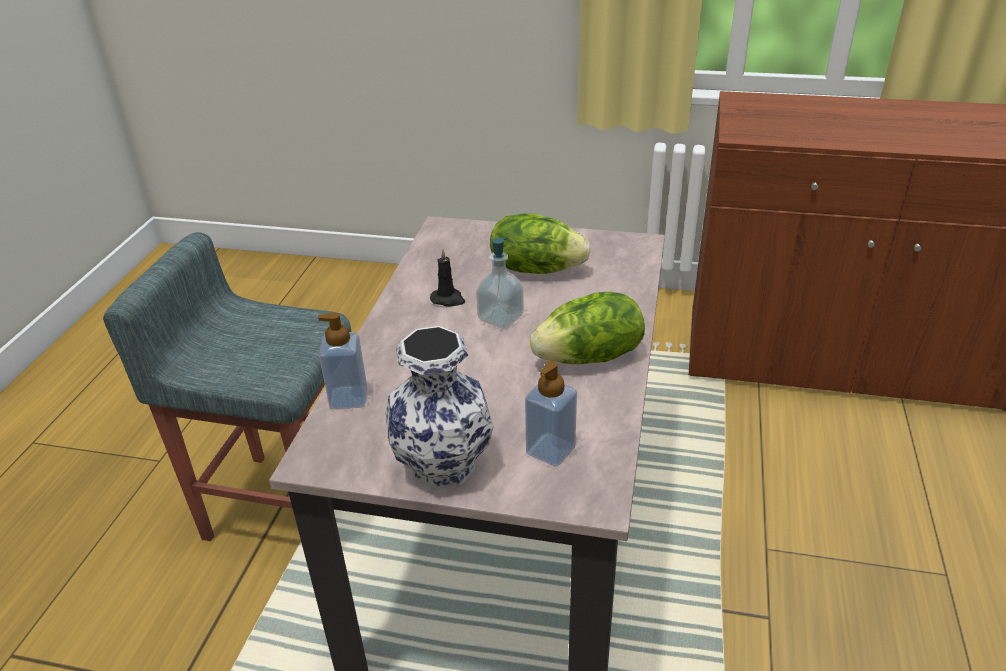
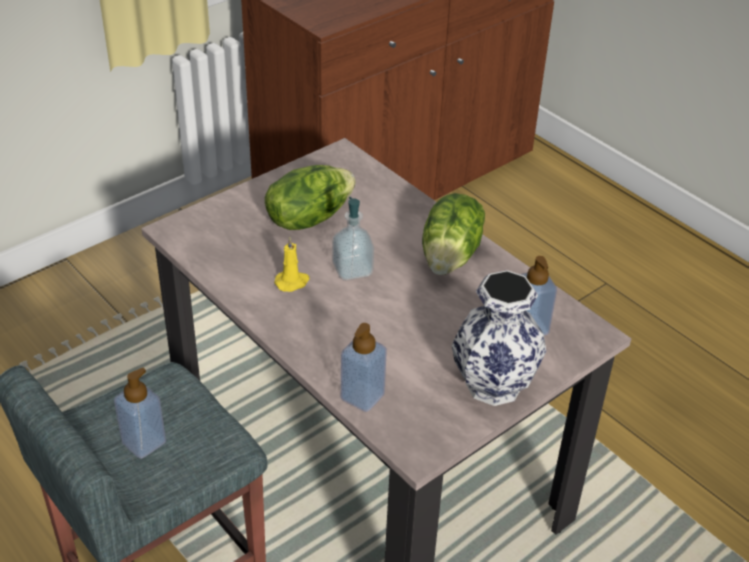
camera: 55 degrees left, 5 degrees up
black candle [430,249,465,306] -> yellow candle [274,237,310,292]
none -> soap dispenser [114,368,166,459]

